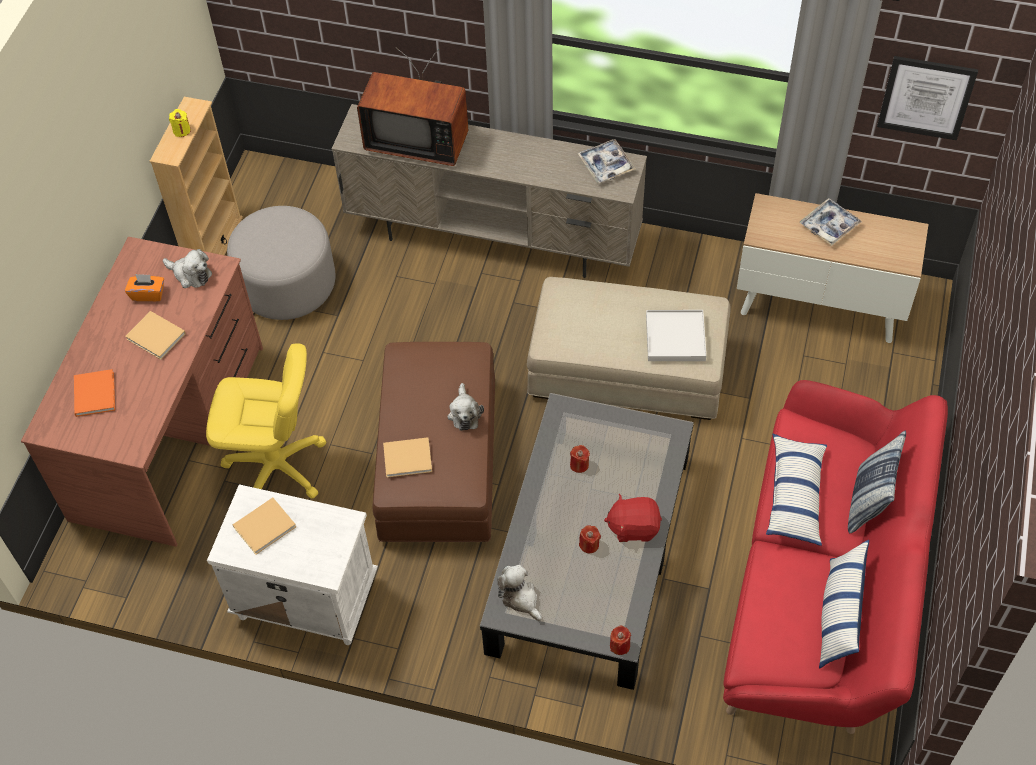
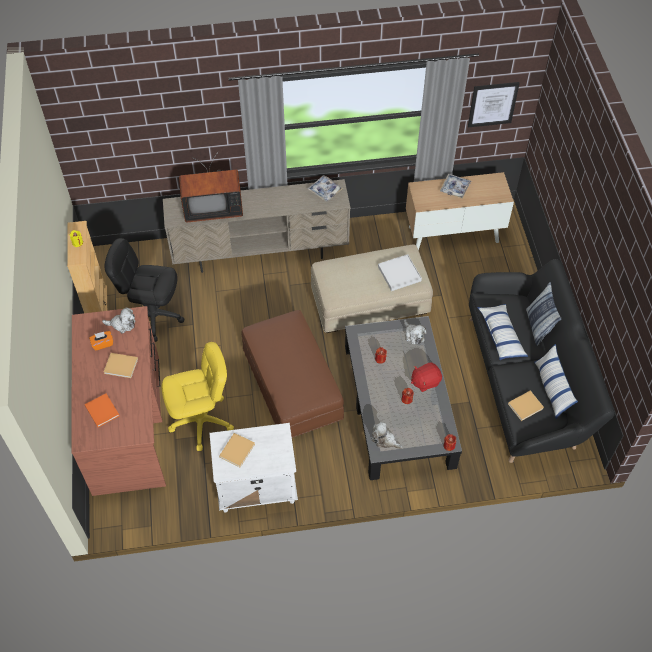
camera: 25 degrees left, 0 degrees up
grey ottoman [227,206,336,320] -> black office chair [105,238,184,342]
beige book [383,437,432,478] -> beige book moved to [508,390,544,421]
plush toy [447,383,484,431] -> plush toy moved to [404,319,427,345]
red sofa [723,380,948,734] -> black sofa [469,259,615,463]

